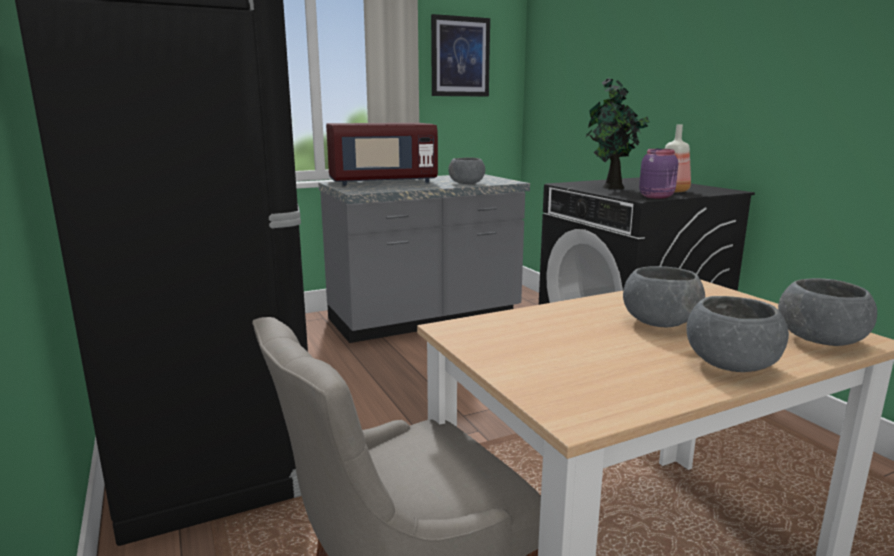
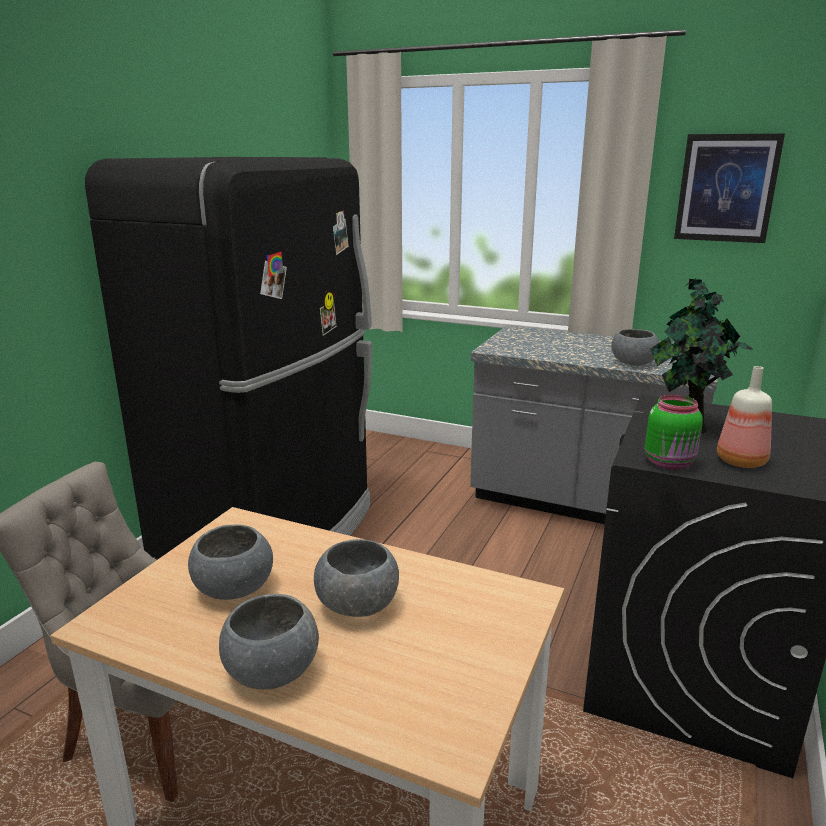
camera: 50 degrees right, 5 degrees up
red microwave [326,123,438,186] -> none
purple jar [639,149,678,199] -> green jar [645,394,703,470]
grey bowl [778,278,877,346] -> grey bowl moved to [188,525,273,600]

